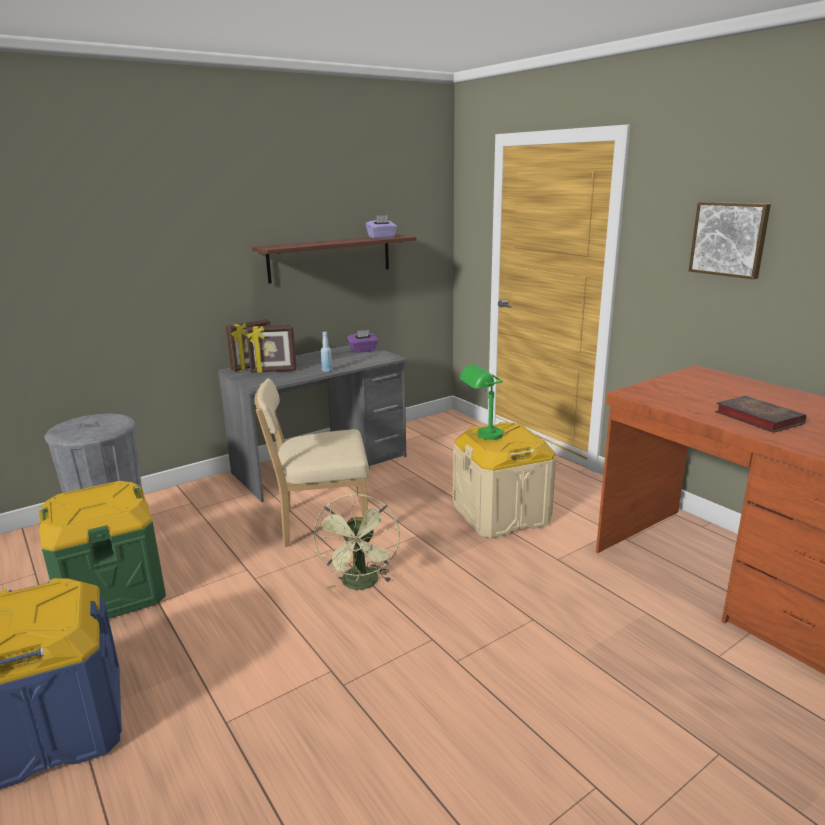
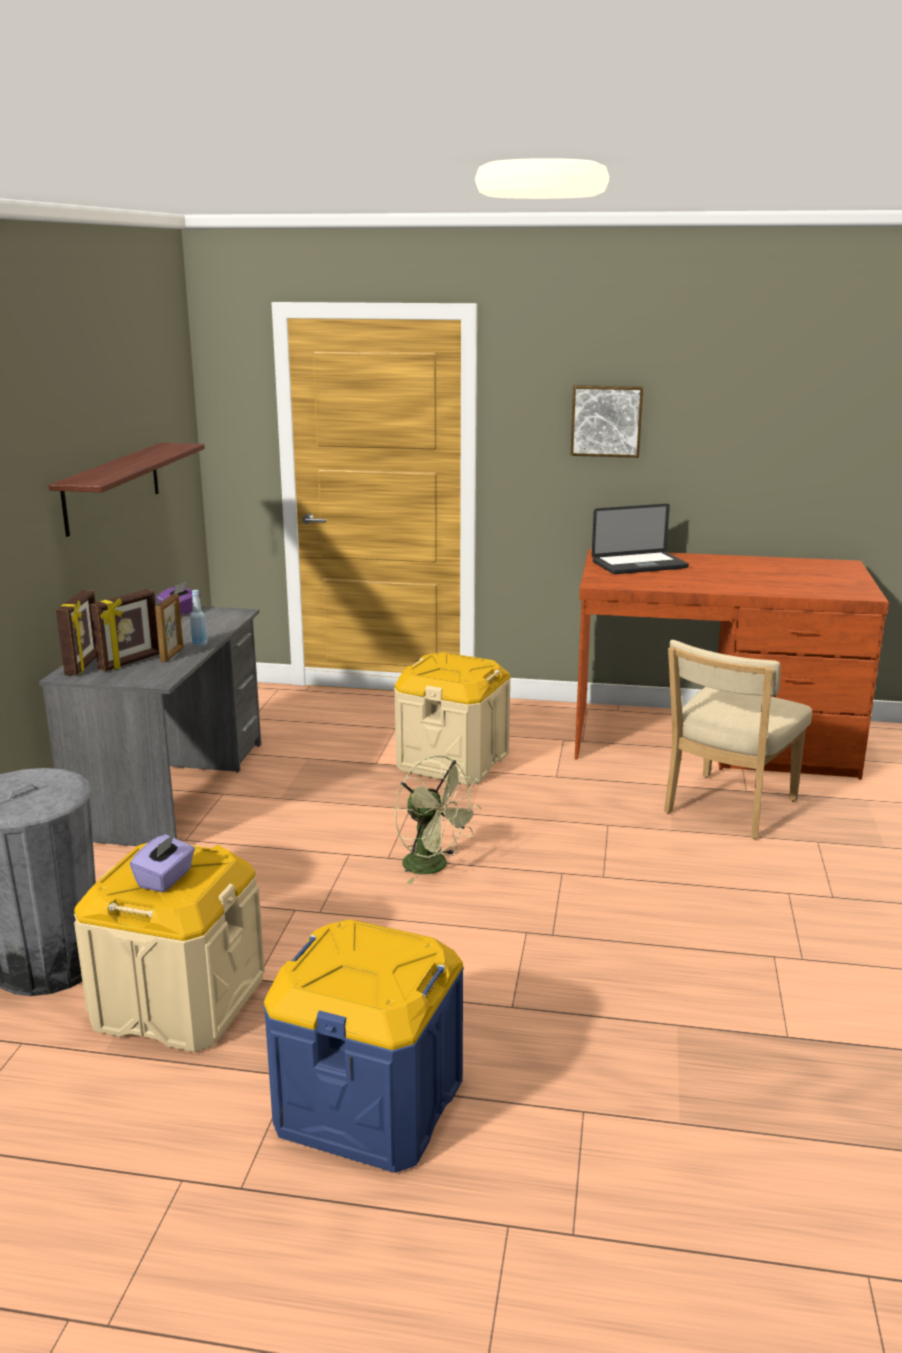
camera: 45 degrees left, 0 degrees up
green storage box [38,481,166,619] -> beige storage box [74,843,265,1052]
beige chair [254,378,369,547] -> beige chair moved to [664,640,812,839]
purple tissue box [366,215,397,239] -> purple tissue box moved to [130,833,195,892]
green table lamp [460,364,503,440] -> none
book [715,396,806,433] -> none
none -> picture frame [155,594,183,662]
none -> laptop [592,504,689,574]

